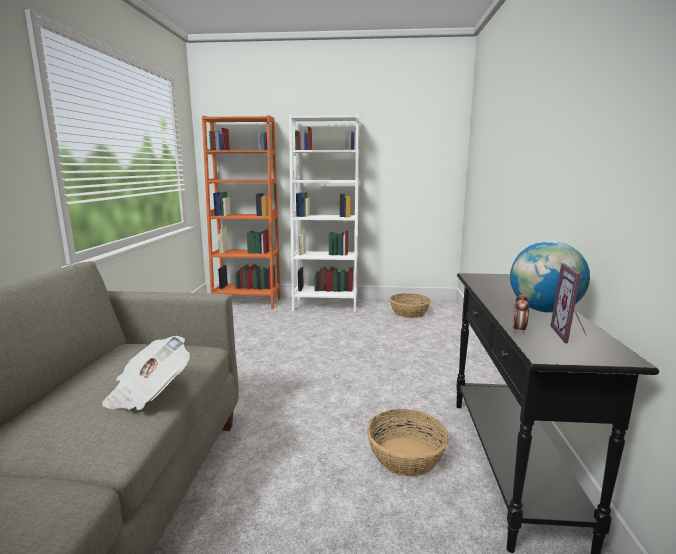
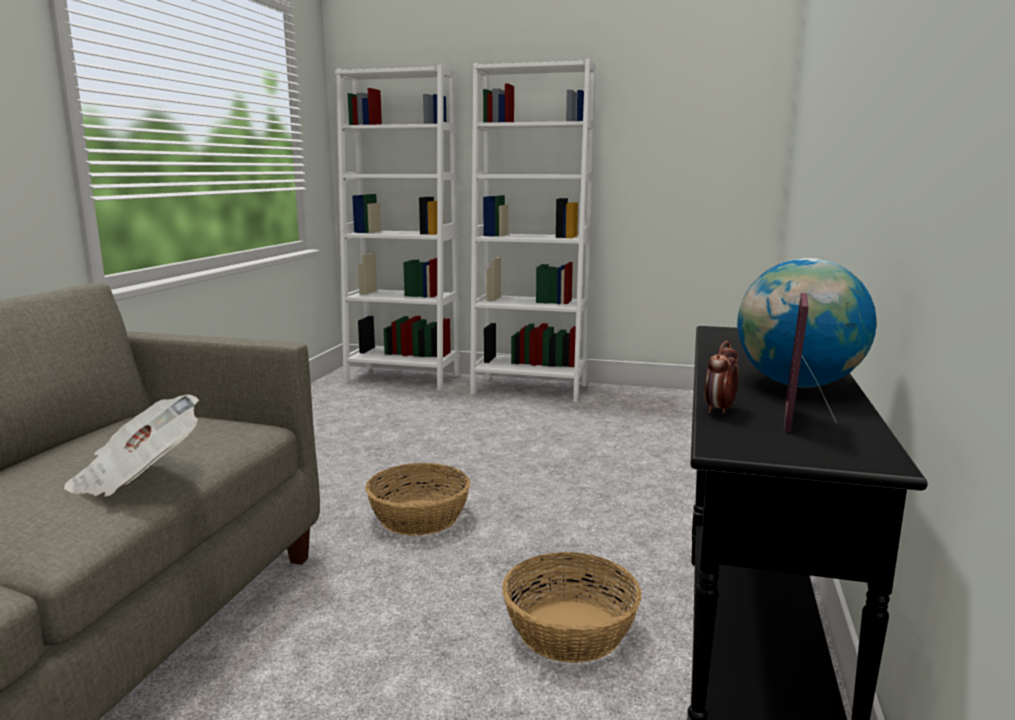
camera: 10 degrees right, 0 degrees up
orange bookcase [202,115,281,309] -> white bookcase [335,65,460,390]
basket [390,293,431,318] -> basket moved to [365,463,471,536]

